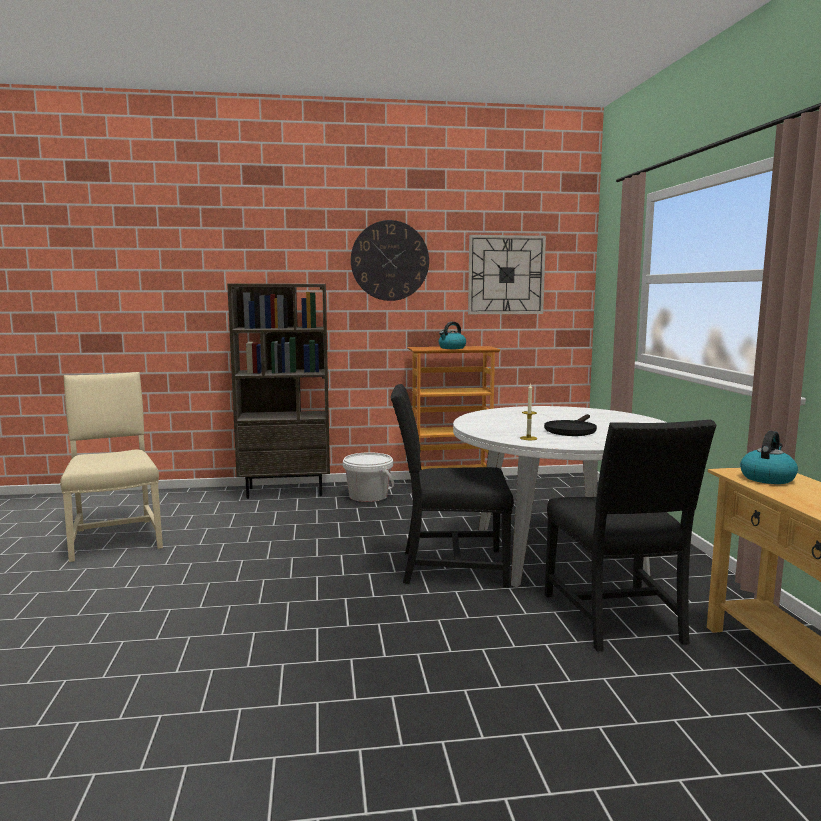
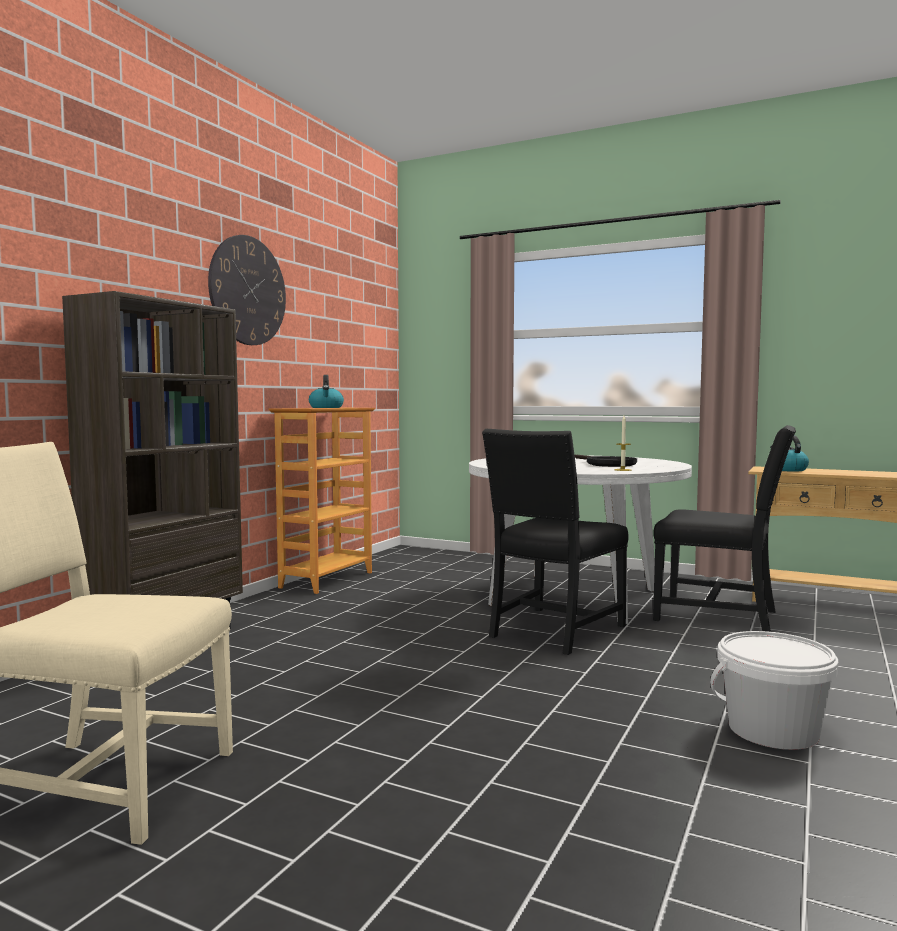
camera: 55 degrees left, 5 degrees down
white bucket [343,452,394,502] -> white bucket moved to [710,631,838,750]
wall clock [468,235,546,314] -> none

